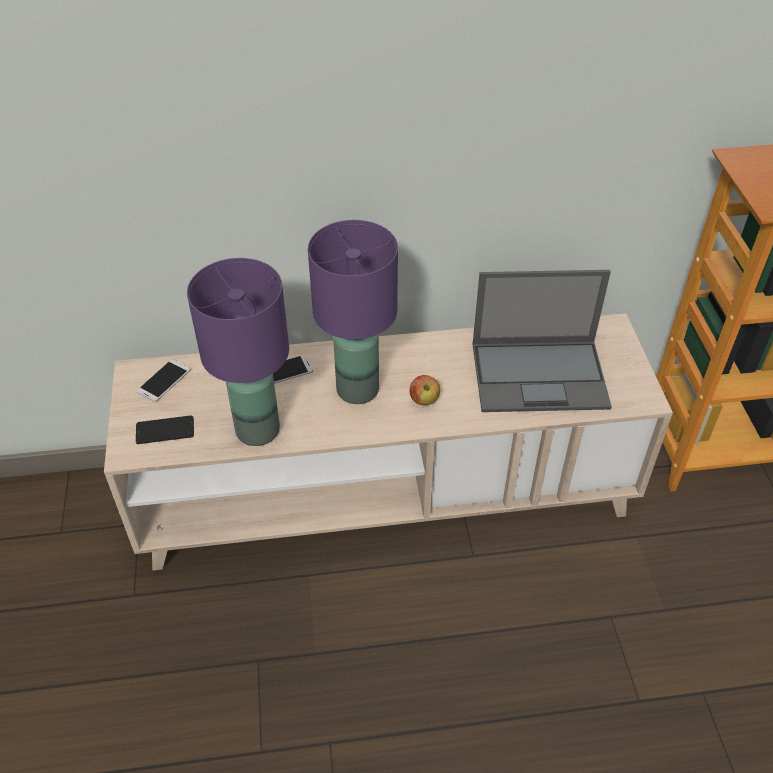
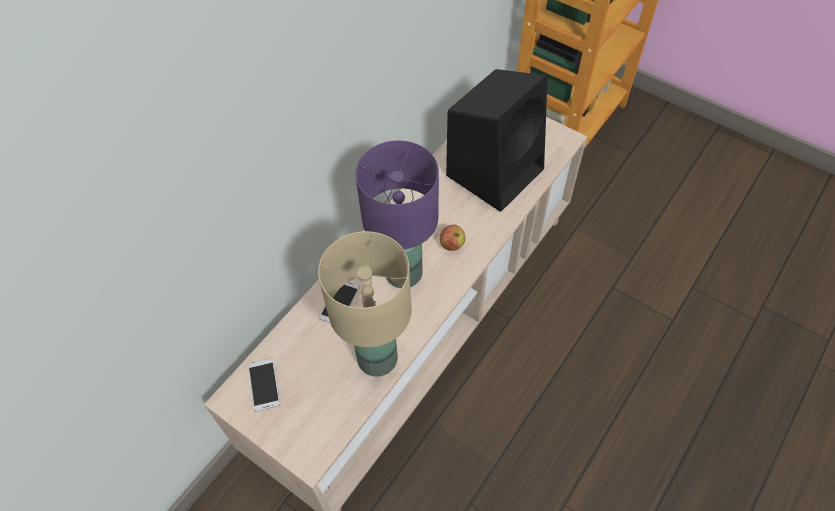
camera: 45 degrees left, 10 degrees up
phone [136,416,194,444] -> none
purple table lamp [187,258,289,446] -> beige table lamp [318,231,412,376]
laptop [472,270,612,412] -> black speaker [446,69,548,212]

